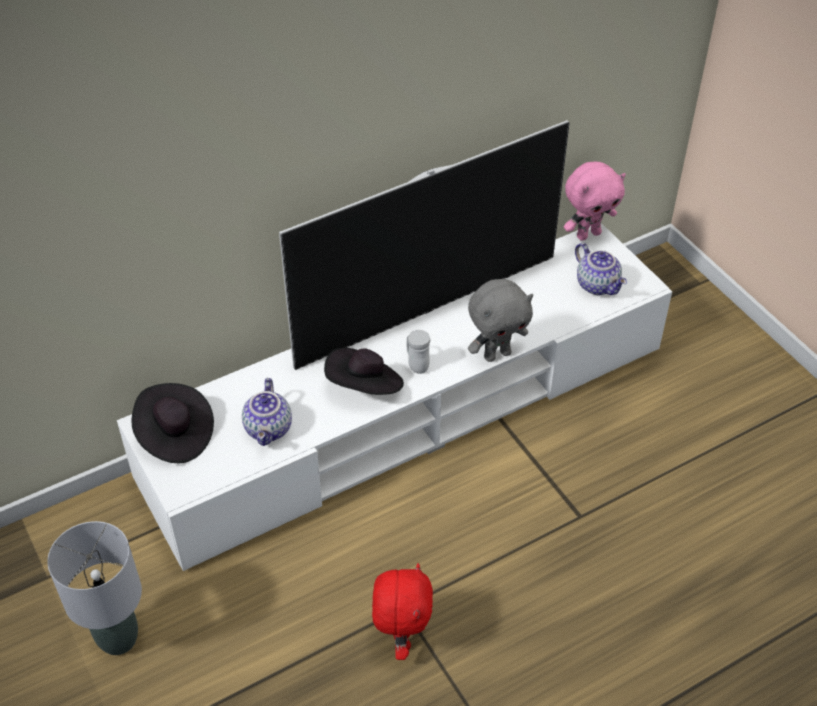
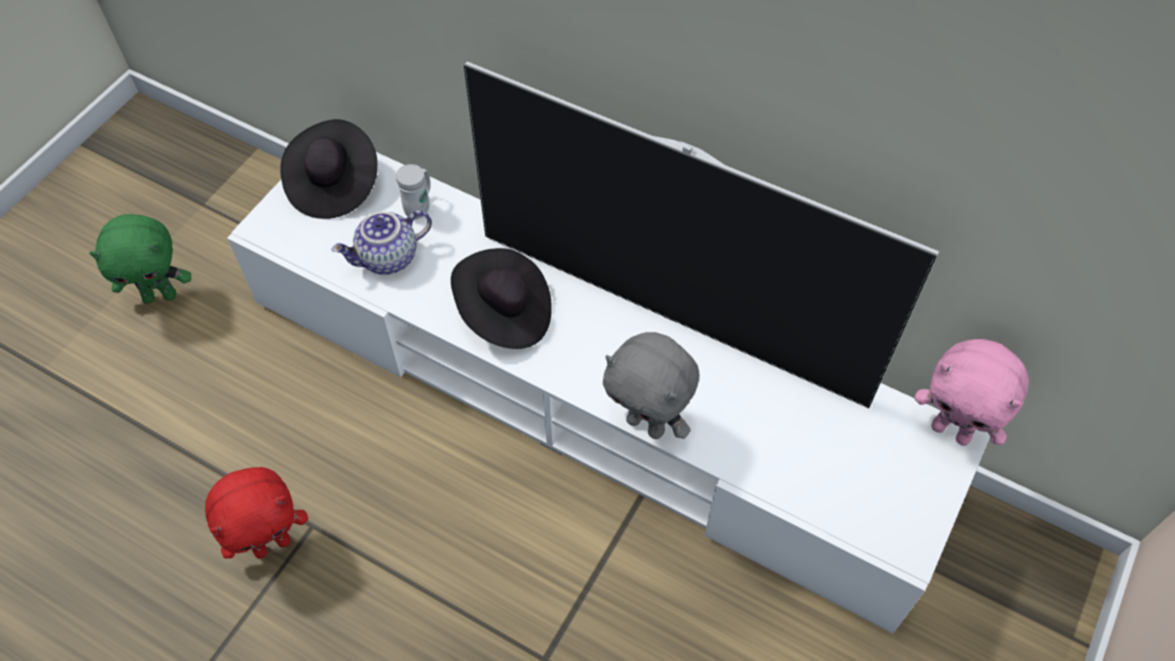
camera: 60 degrees right, 10 degrees up
grey table lamp [47,521,142,655] -> green plush toy [89,214,191,304]
white mug [407,330,430,374] -> white mug moved to [396,164,431,219]
teapot [575,243,627,295] -> none

